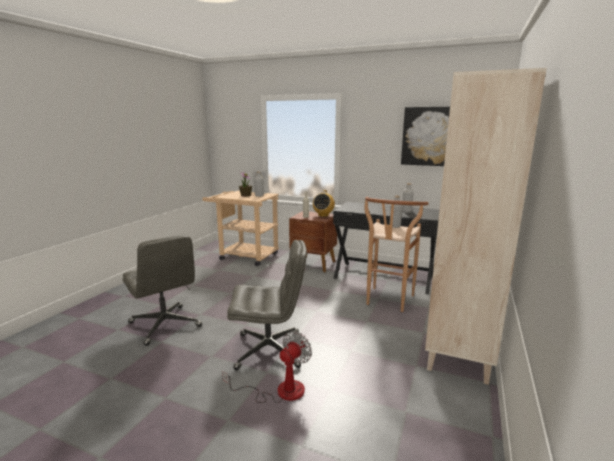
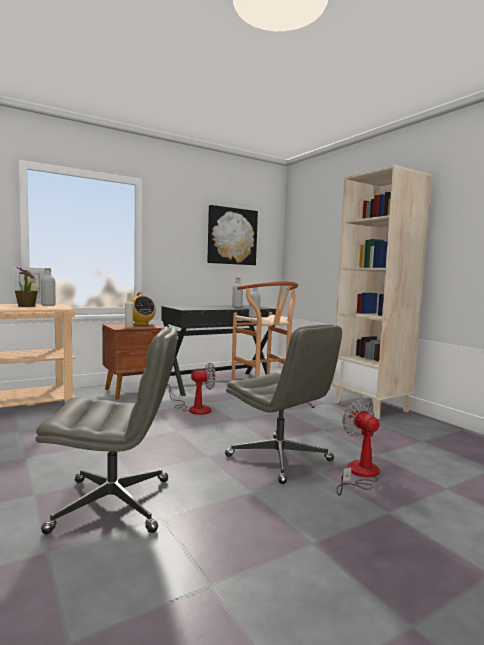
camera: 55 degrees left, 10 degrees down
grey office chair [227,240,307,370] -> grey office chair turned 105 degrees clockwise [225,324,342,484]
none -> fan [167,362,215,415]

